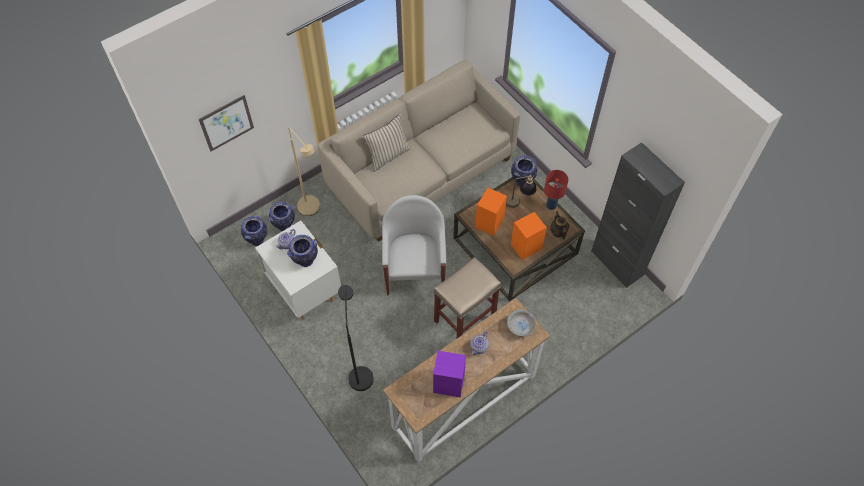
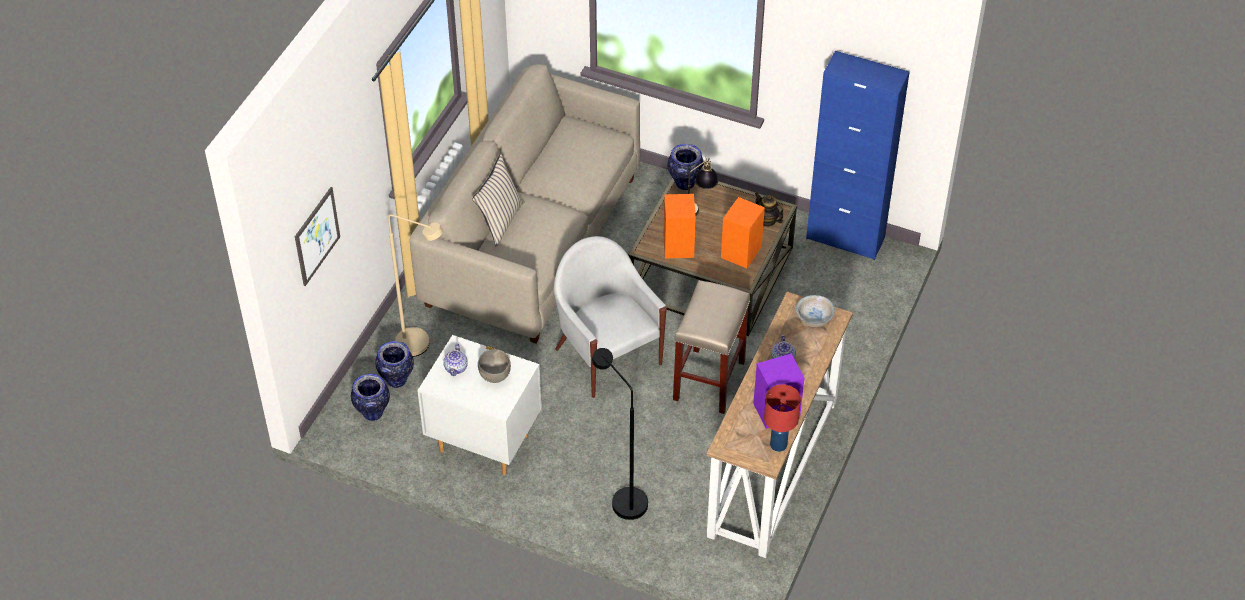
camera: 30 degrees left, 10 degrees down
vase [287,235,318,267] -> grey bowl [478,349,511,383]
red table lamp [544,170,568,210] -> red table lamp moved to [764,384,801,452]
black cabinet [591,142,685,288] -> blue cabinet [806,51,910,260]

